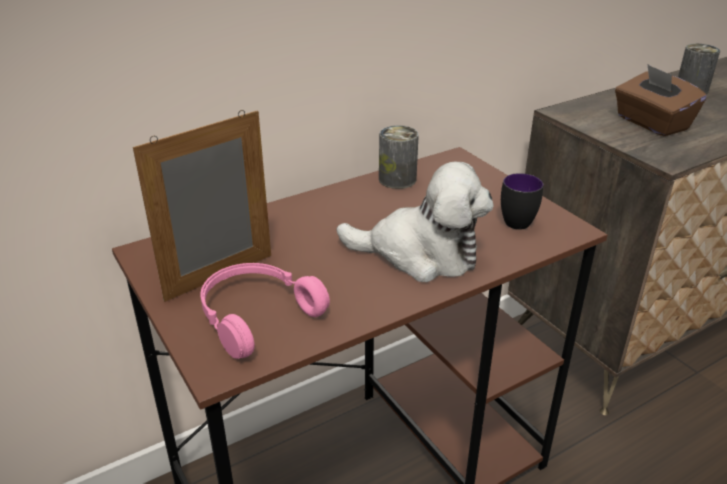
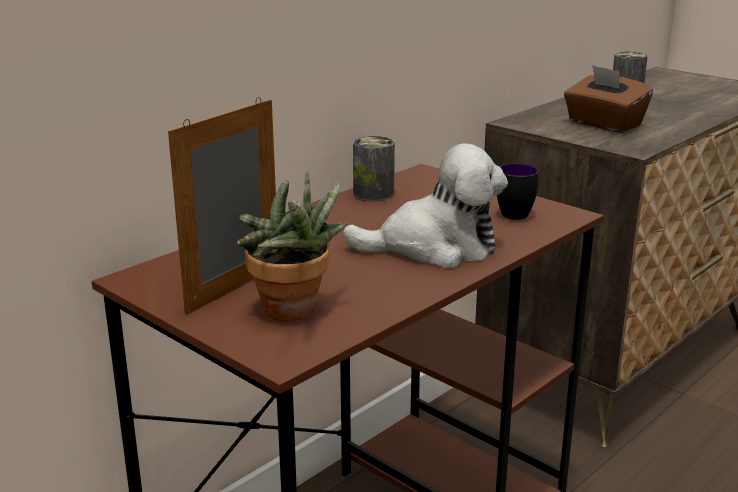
camera: 15 degrees left, 10 degrees down
pink headphones [200,263,330,359] -> potted plant [237,172,348,321]

